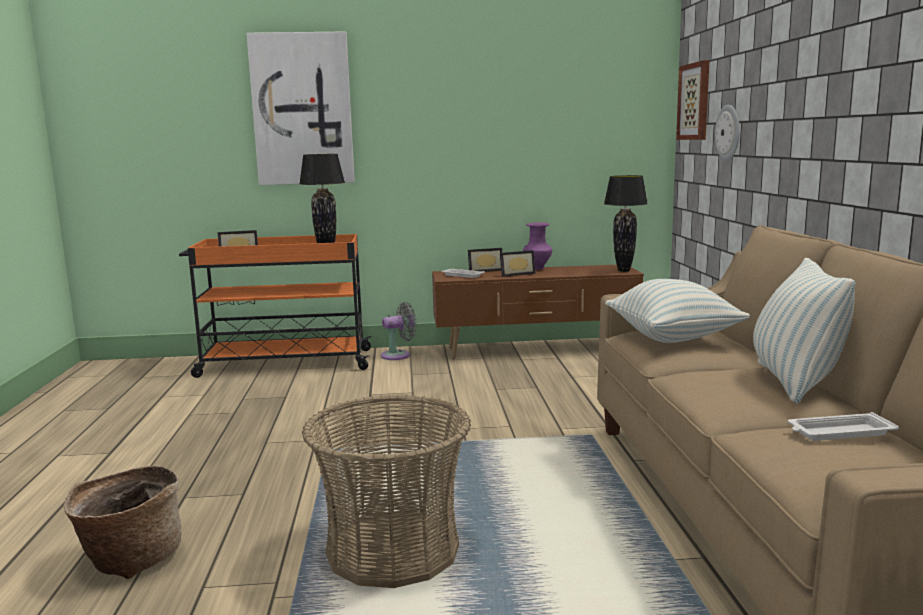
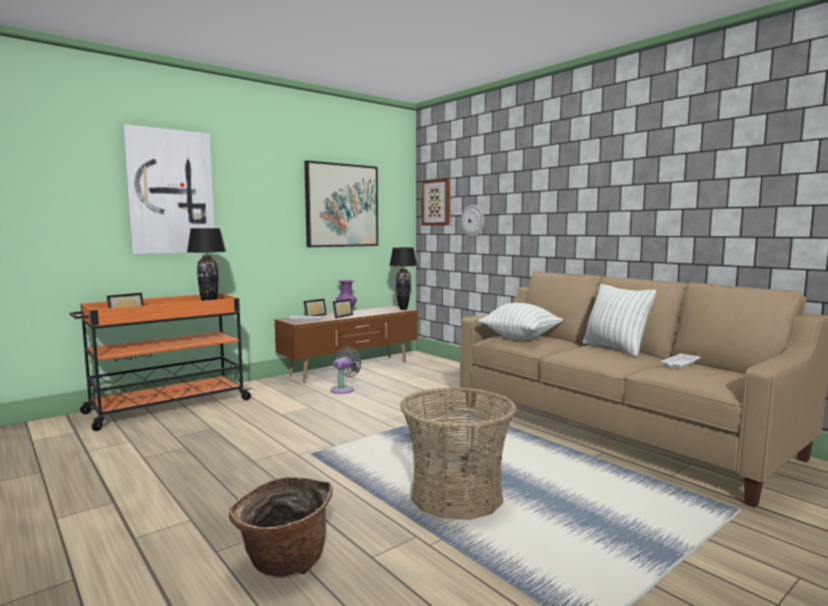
camera: 35 degrees left, 5 degrees down
grey fan [381,302,417,360] -> grey fan moved to [331,346,362,394]
none -> picture [304,160,378,247]

